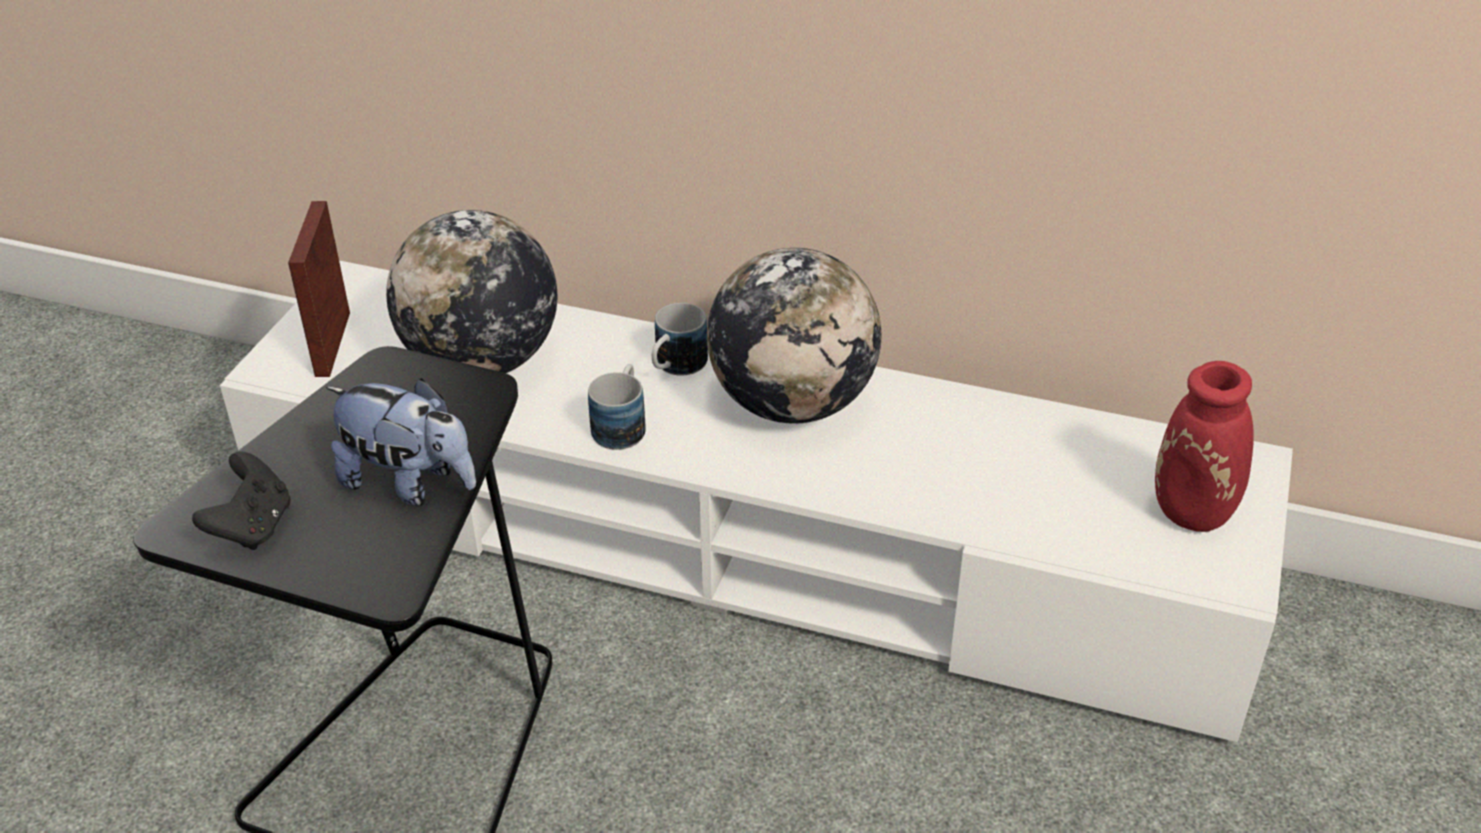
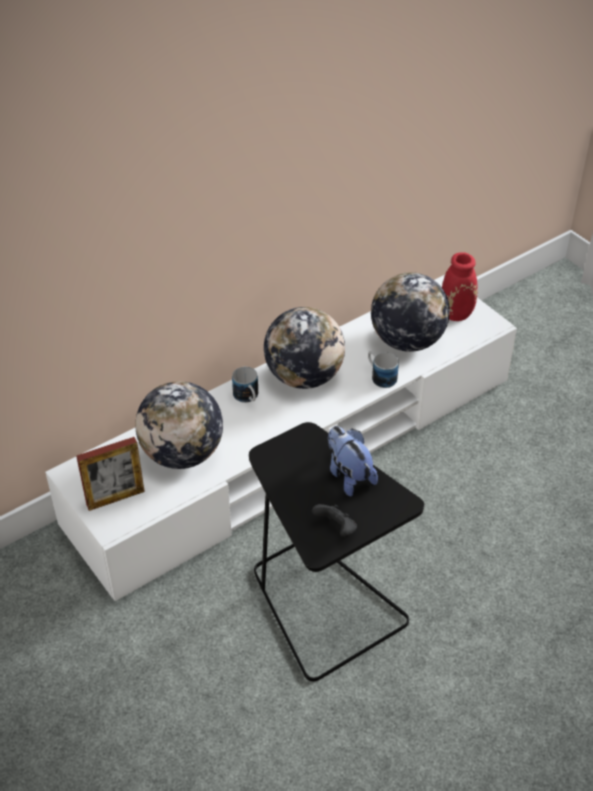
camera: 55 degrees left, 5 degrees up
picture frame [288,201,350,377] -> picture frame turned 60 degrees counterclockwise [76,437,145,511]
plush toy [326,378,476,505] -> plush toy turned 90 degrees counterclockwise [328,426,378,496]
mug [588,364,646,450] -> mug moved to [368,351,399,388]
none -> globe [371,272,450,352]

